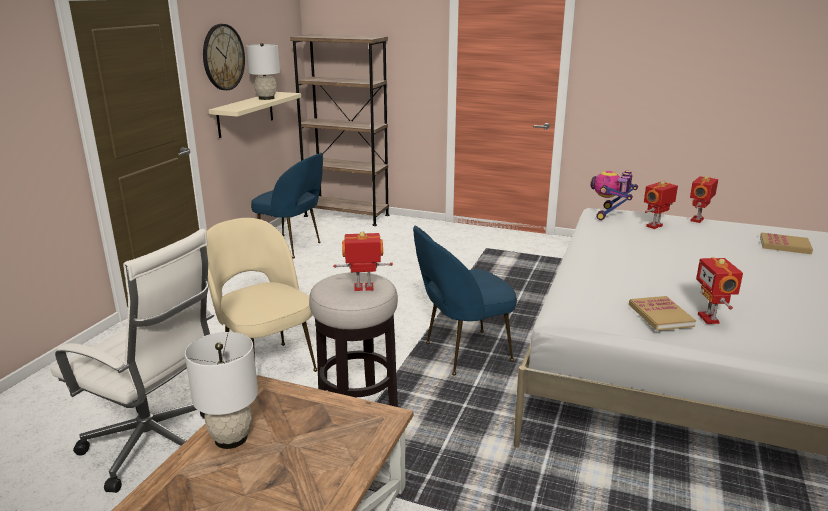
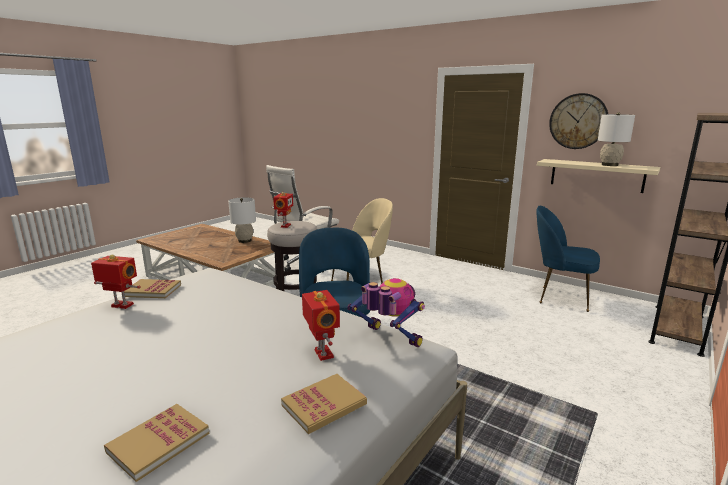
camera: 105 degrees right, 5 degrees down
blue chair [251,153,323,259] -> blue chair turned 75 degrees clockwise [536,206,600,312]
toy robot [690,176,718,223] -> book [281,374,367,434]

